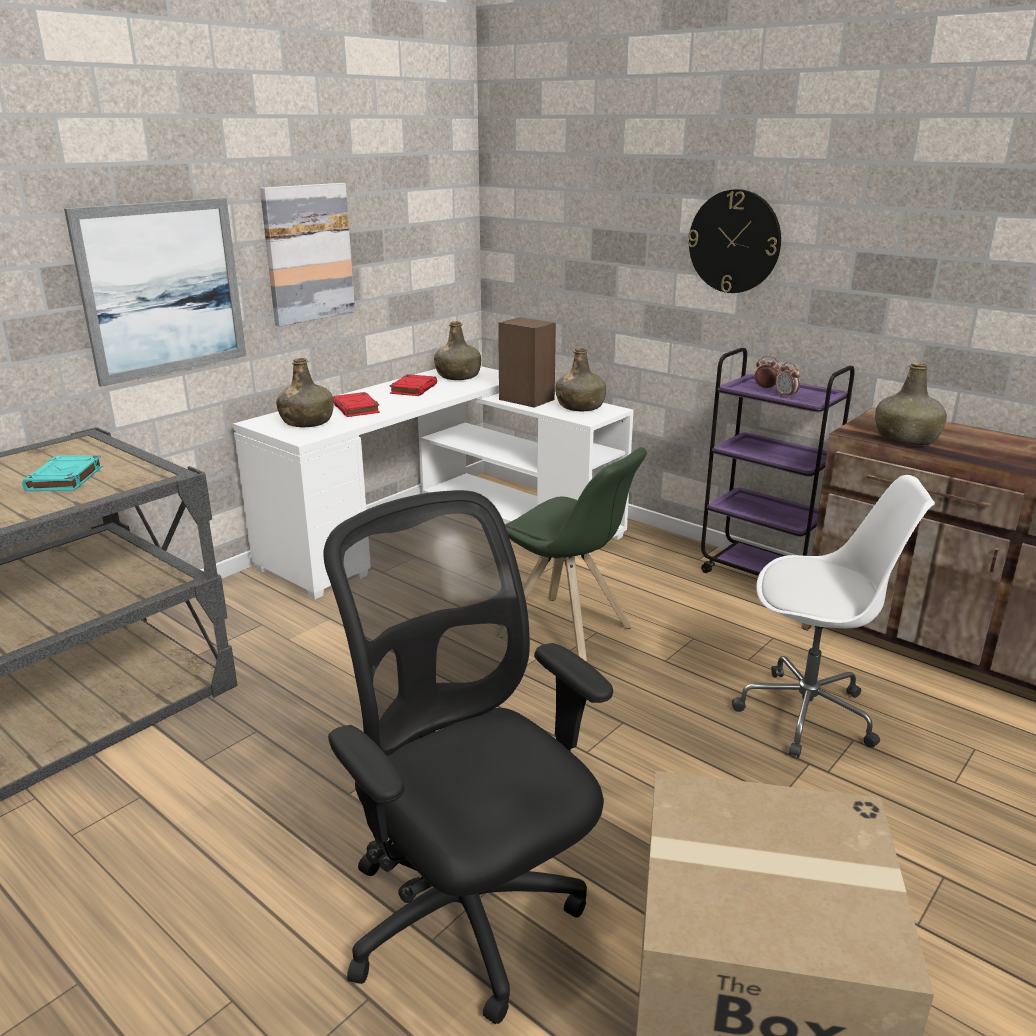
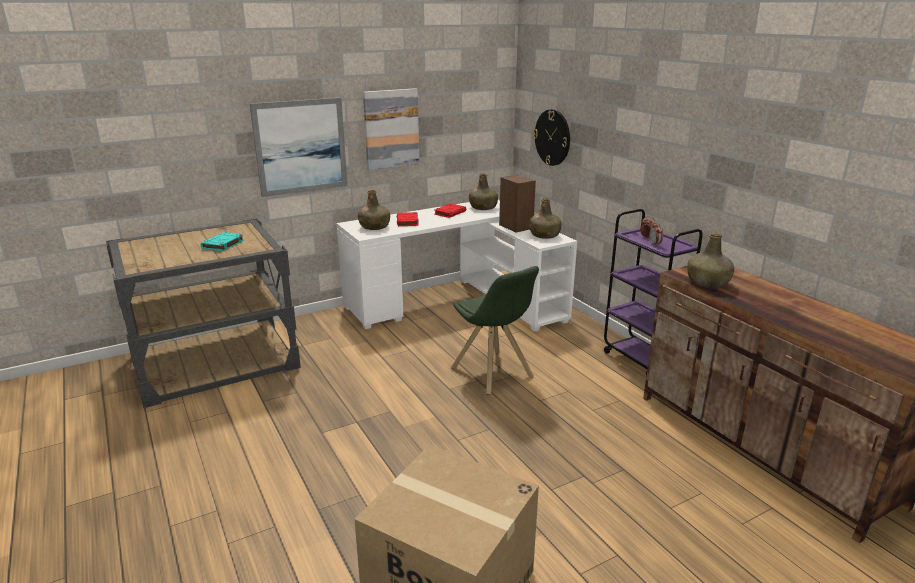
camera: 20 degrees right, 0 degrees up
black office chair [323,490,613,1024] -> none
wall clock [688,189,781,293] -> wall clock moved to [533,109,570,166]
white office chair [732,475,935,758] -> none

